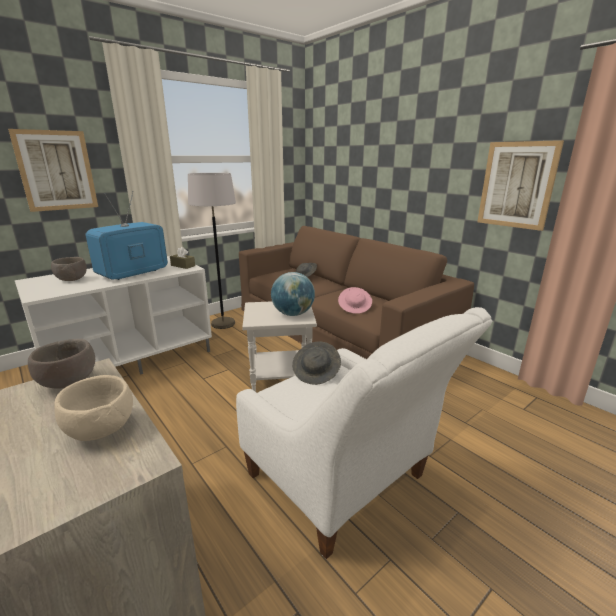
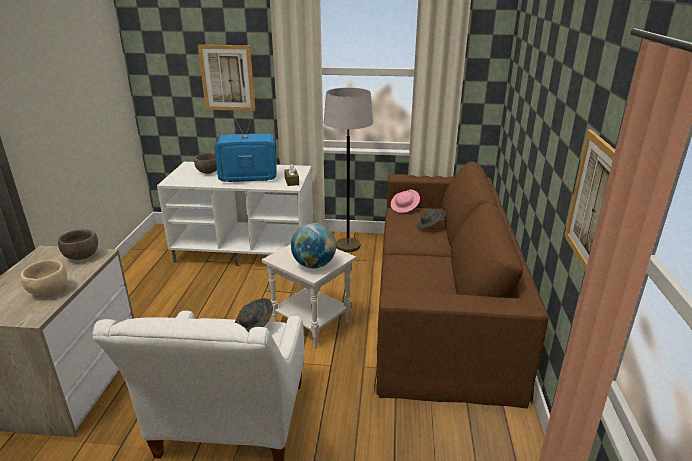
camera: 45 degrees right, 5 degrees up
pink hat [338,287,372,314] -> pink hat moved to [391,189,420,213]

